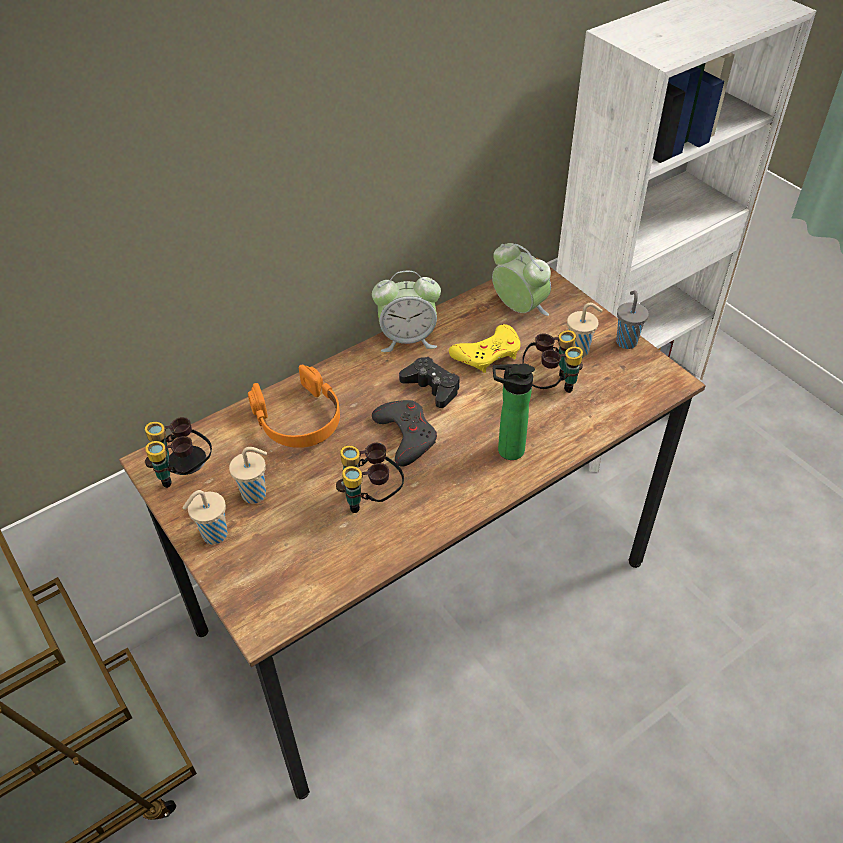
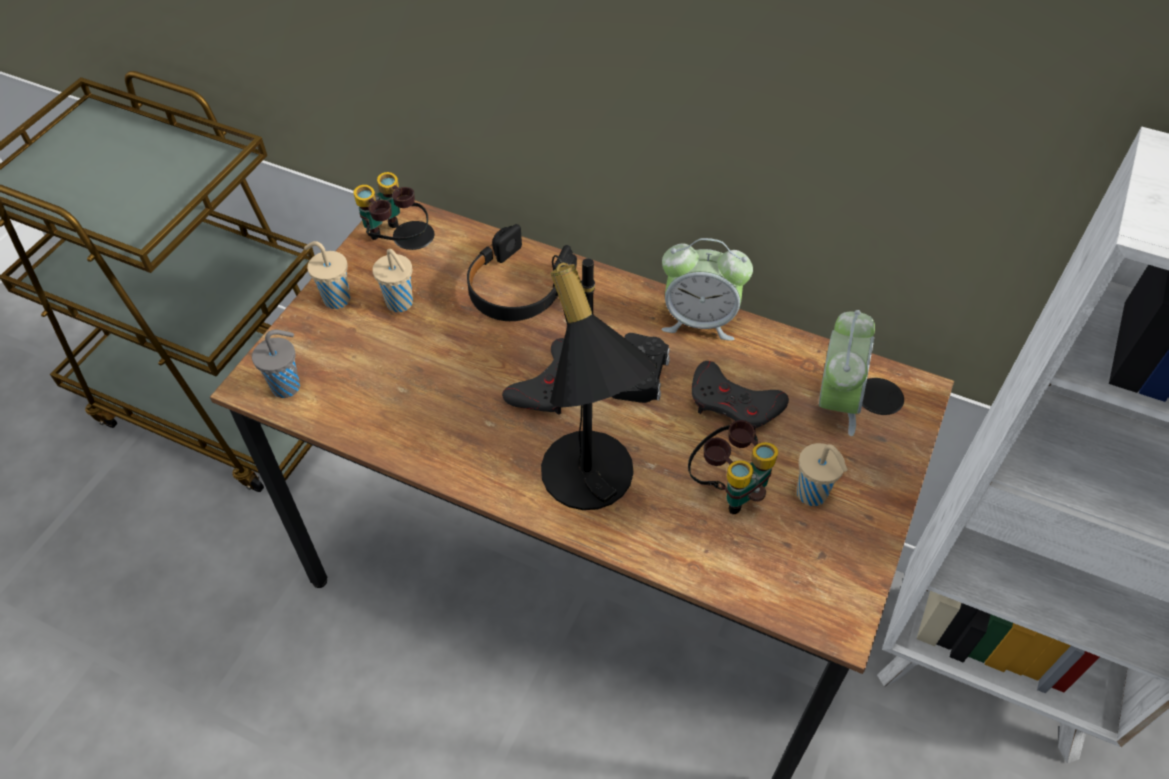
camera: 60 degrees right, 5 degrees up
orange headphones [248,364,340,448] -> black headphones [467,224,577,321]
binoculars [336,443,404,513] -> none
alarm clock [372,271,441,352] -> alarm clock turned 45 degrees counterclockwise [662,238,753,341]
yellow game controller [449,324,521,373] -> grey game controller [692,361,789,428]
bottle [493,363,535,460] -> black table lamp [541,255,657,510]
grey cup [616,290,649,349] -> grey cup moved to [252,330,300,398]

